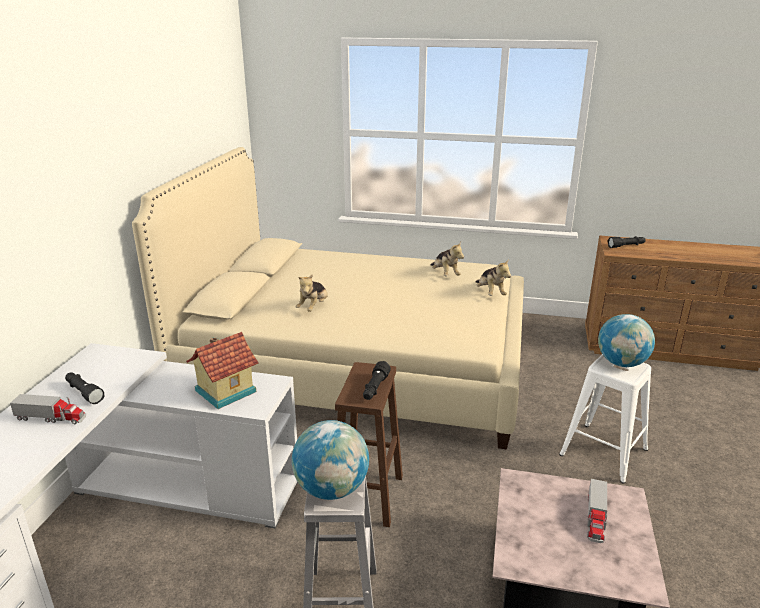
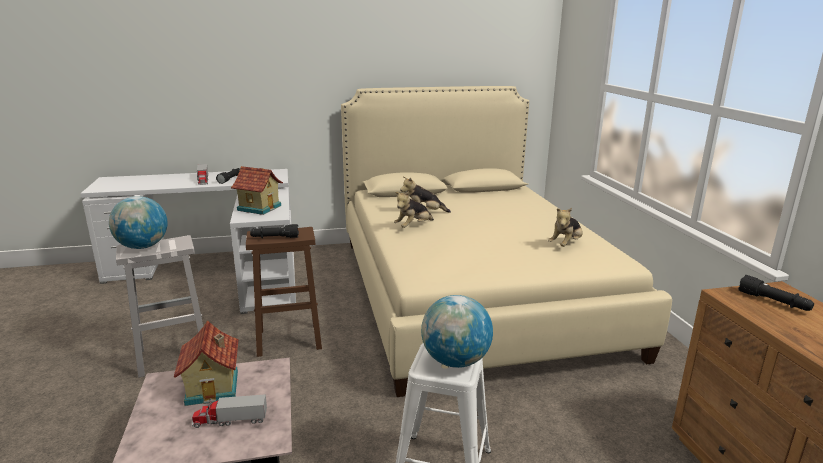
camera: 65 degrees right, 5 degrees down
plush toy [476,259,511,296] -> plush toy moved to [394,191,434,228]
none -> toy house [174,320,239,406]

